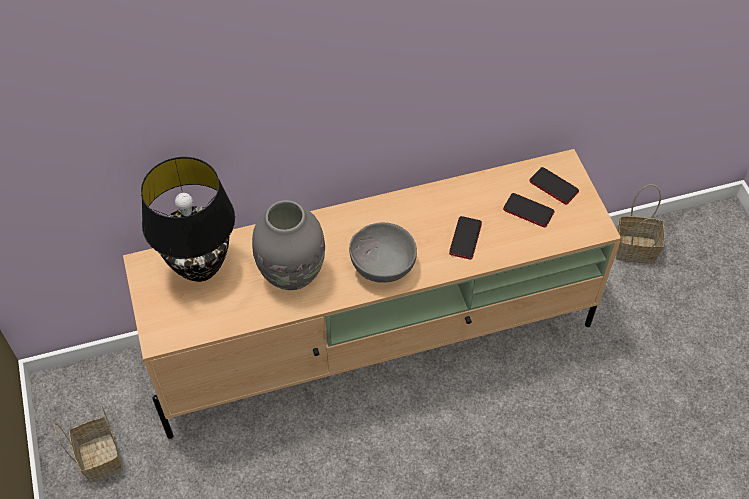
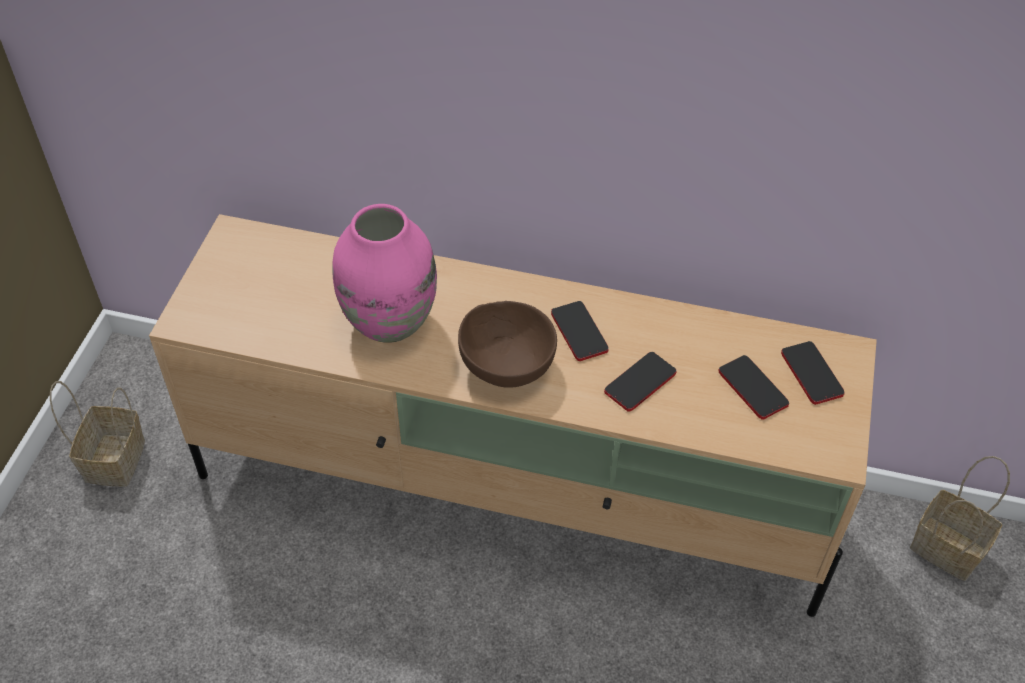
camera: 30 degrees right, 5 degrees down
black table lamp [141,157,235,282] -> none
grey vase [252,200,325,290] -> pink vase [333,204,437,343]
grey bowl [349,222,417,283] -> brown bowl [458,301,557,388]
none -> phone [551,301,609,361]

